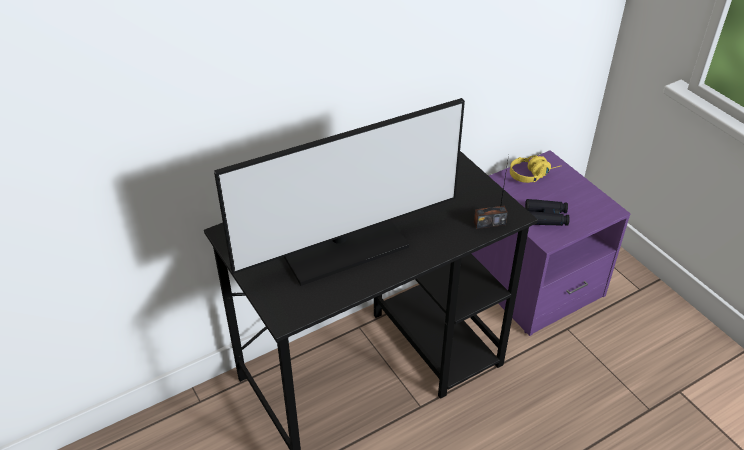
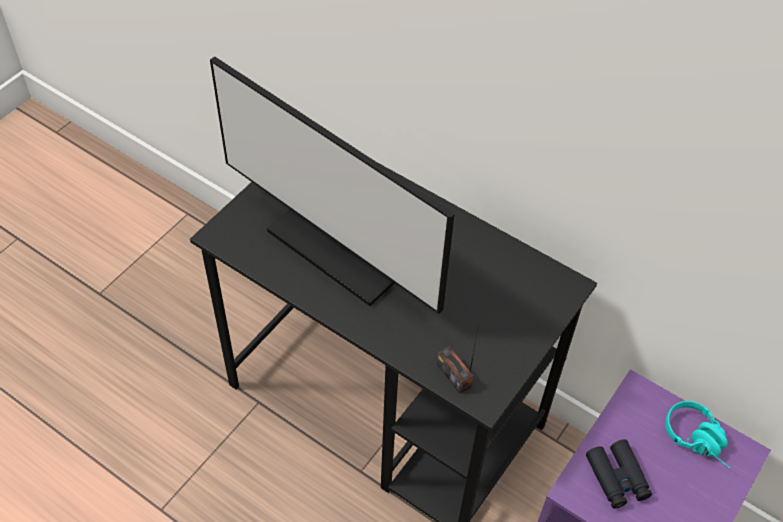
camera: 65 degrees right, 10 degrees up
yellow headphones [510,155,560,183] -> turquoise headphones [665,401,730,468]

